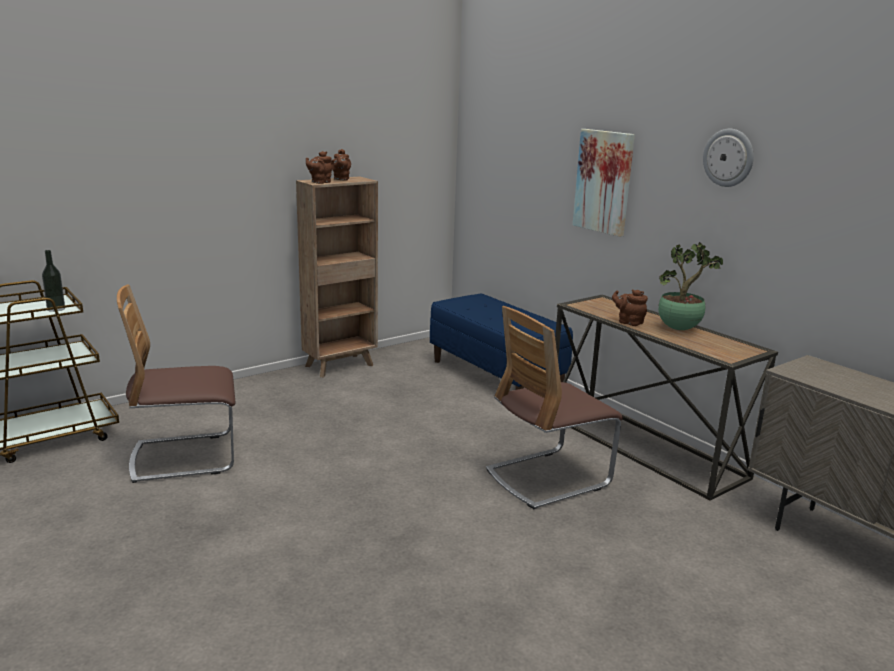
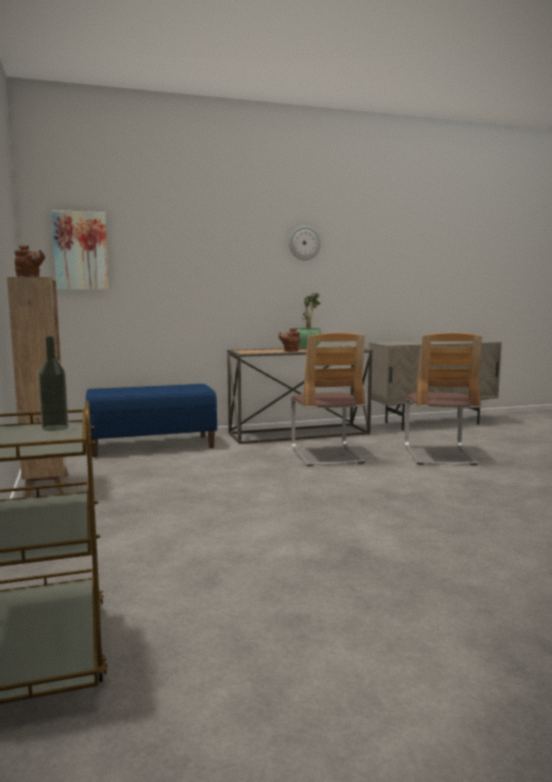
camera: 70 degrees left, 10 degrees down
chair [117,284,235,483] -> chair moved to [405,333,482,466]
brown teapot [306,151,332,184] -> none
picture [573,129,635,237] -> picture moved to [52,210,109,290]

